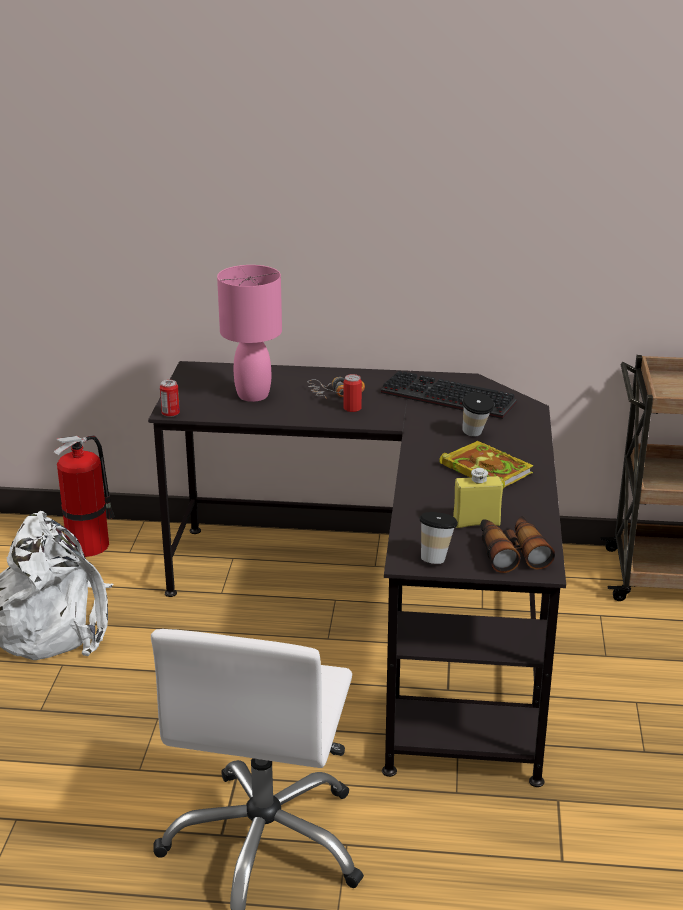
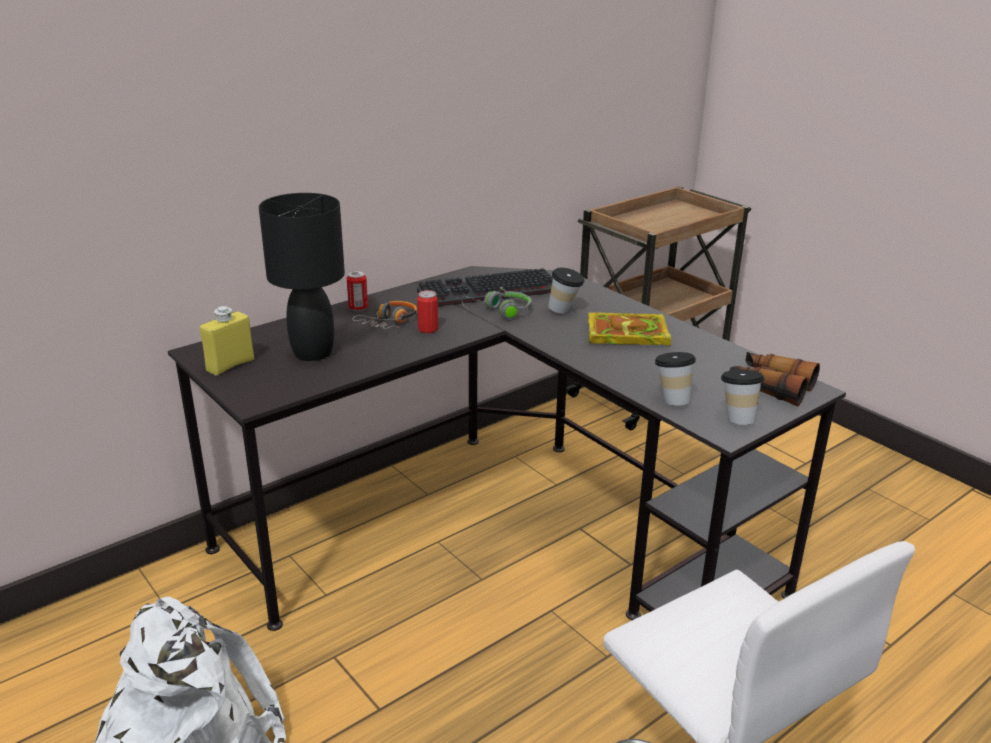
camera: 45 degrees left, 0 degrees up
fire extinguisher [54,435,115,557] -> none
can [160,380,180,417] -> can moved to [347,271,368,311]
pink table lamp [217,265,282,402] -> black table lamp [259,193,345,361]
yellow bottle [453,468,503,528] -> yellow bottle moved to [200,306,254,376]
none -> grey headphones [462,287,532,319]
none -> cup [655,352,696,406]

